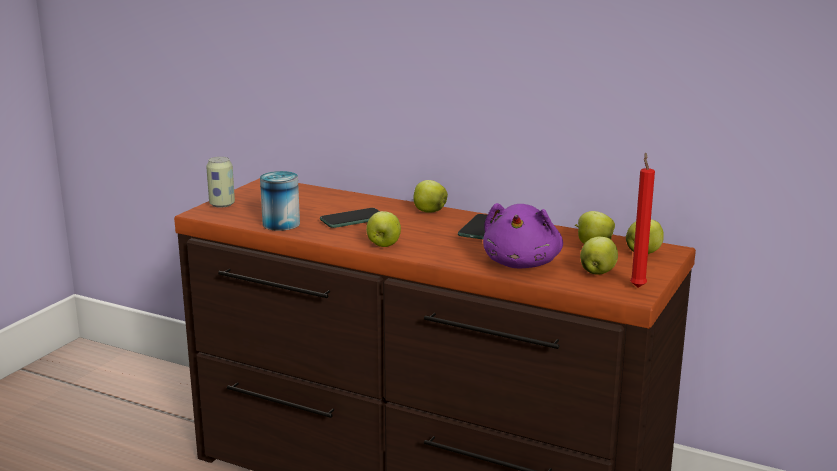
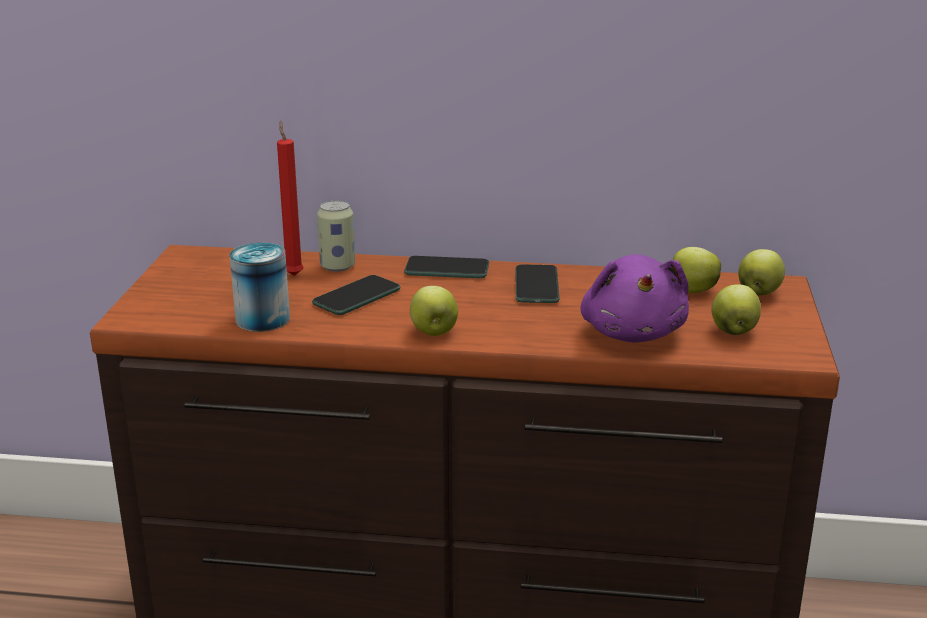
camera: 20 degrees left, 5 degrees up
can [206,157,235,208] -> can moved to [317,201,355,272]
apple [413,180,448,213] -> phone [404,256,489,278]
red candle [630,153,655,288] -> red candle moved to [277,121,304,276]

